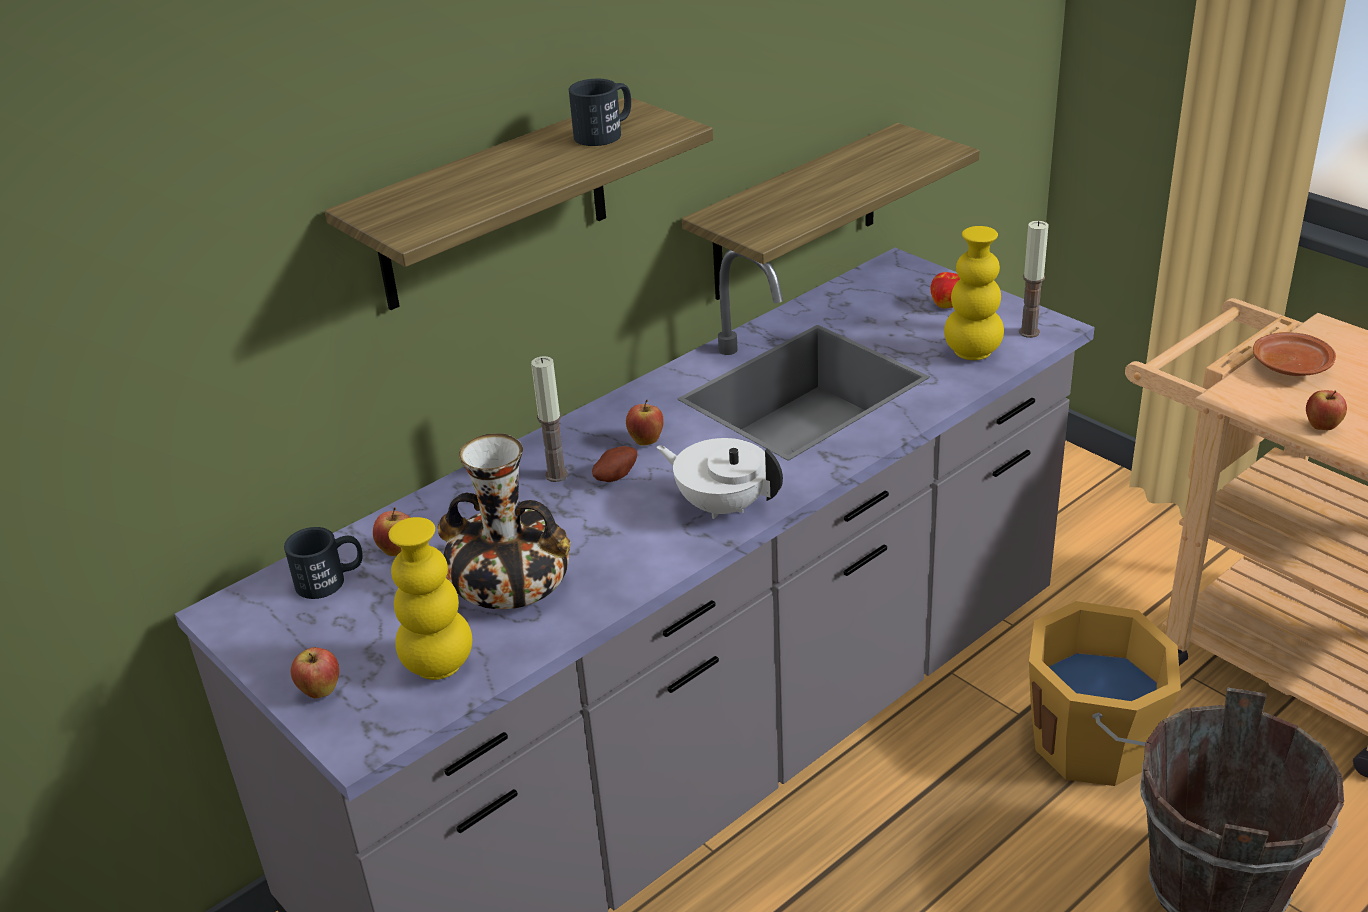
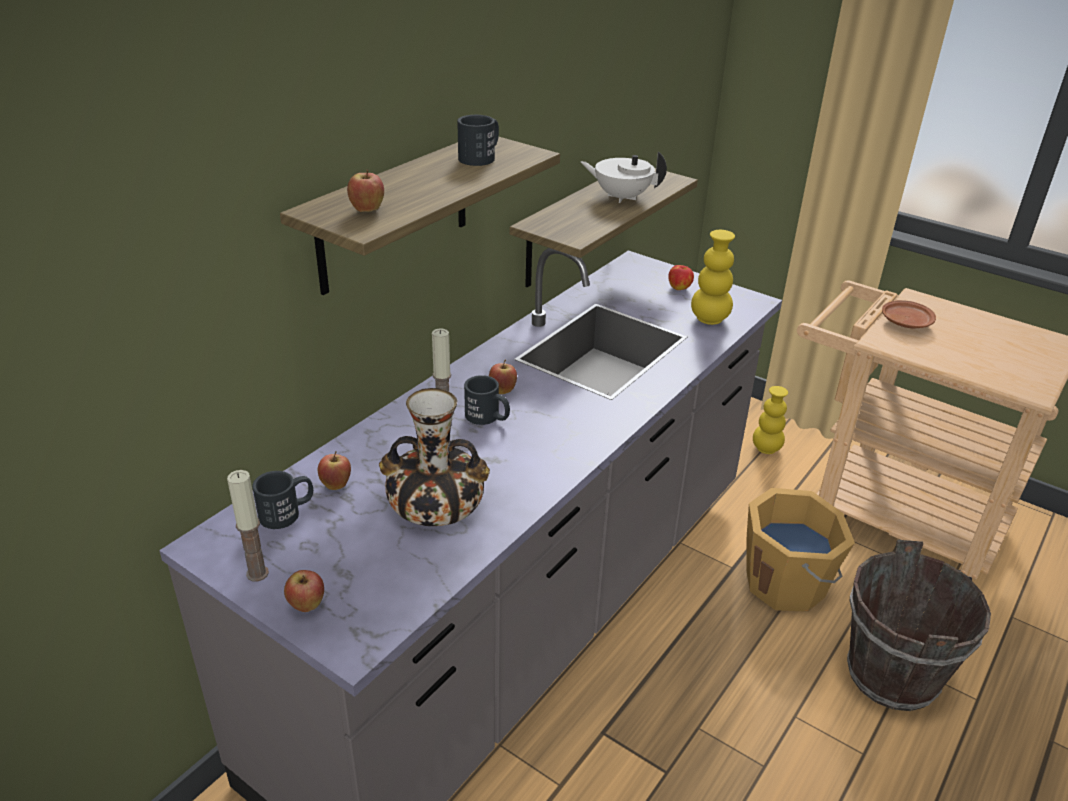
camera: 15 degrees left, 0 degrees up
yellow vase [388,517,472,680] -> yellow vase moved to [753,386,788,454]
potato [592,446,637,482] -> black mug [464,375,510,425]
white teapot [656,438,783,519] -> white teapot moved to [580,151,667,203]
candle [1019,221,1049,338] -> candle moved to [227,470,269,581]
apple [1306,390,1347,430] -> apple moved to [347,169,384,212]

